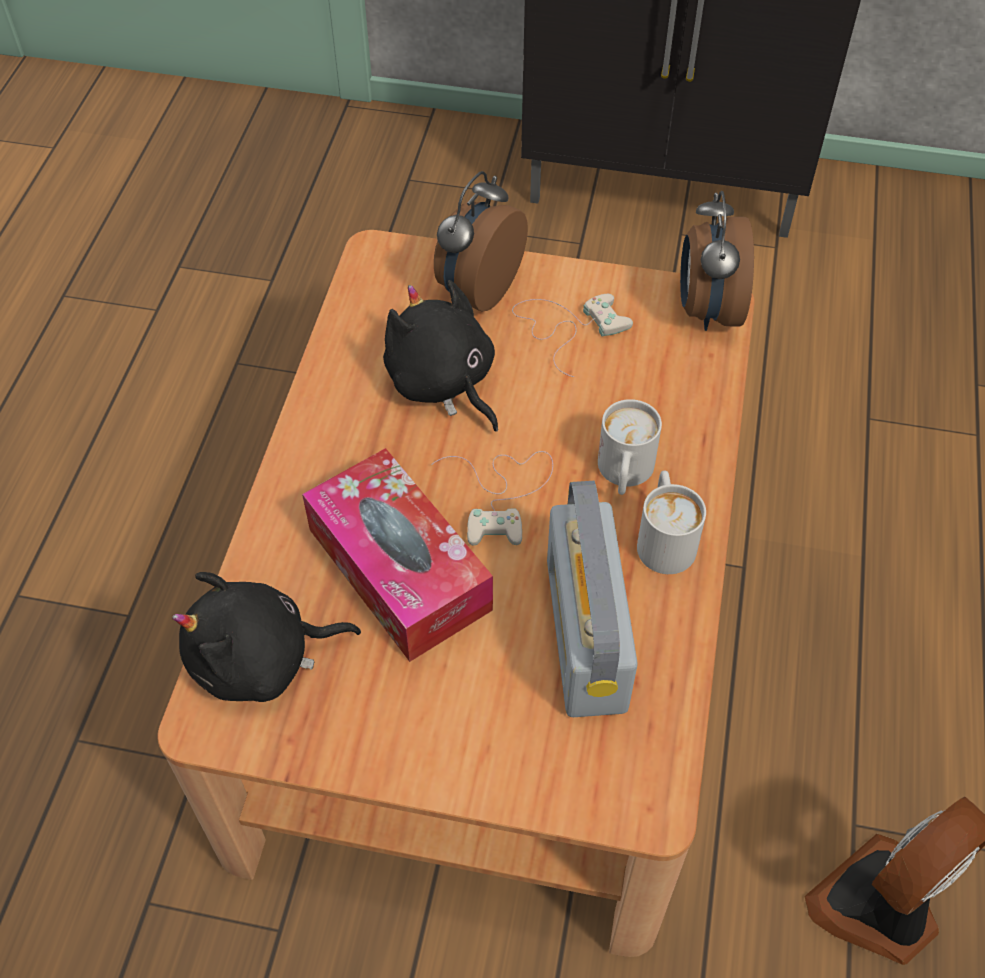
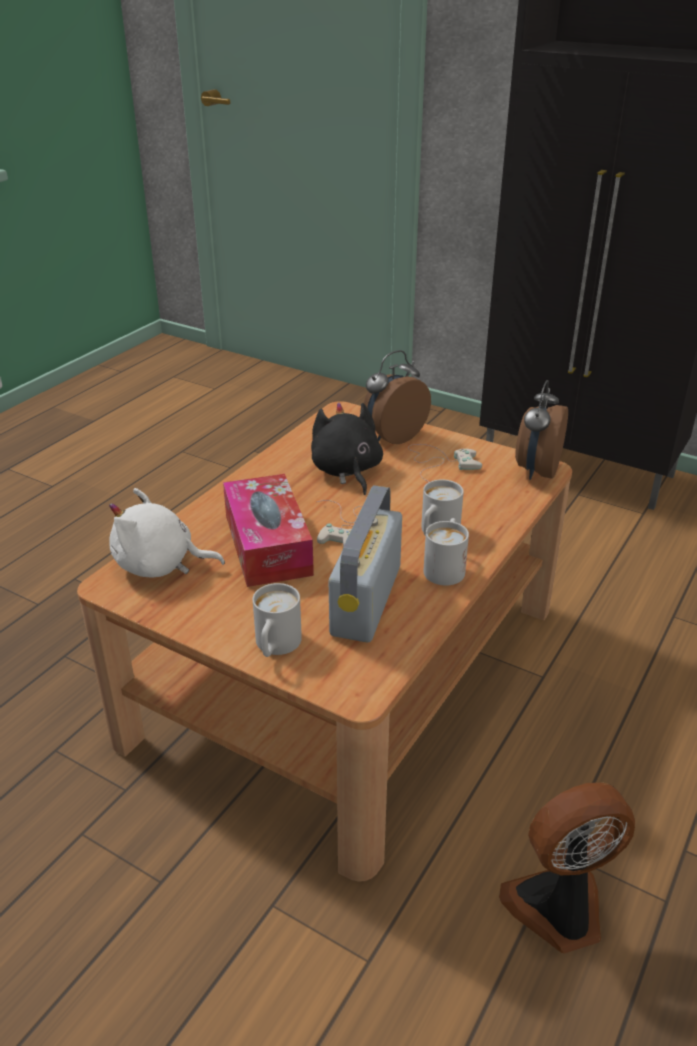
camera: 20 degrees right, 20 degrees down
black plush toy [172,572,361,702] -> white plush toy [109,488,225,578]
none -> white mug [253,583,302,657]

